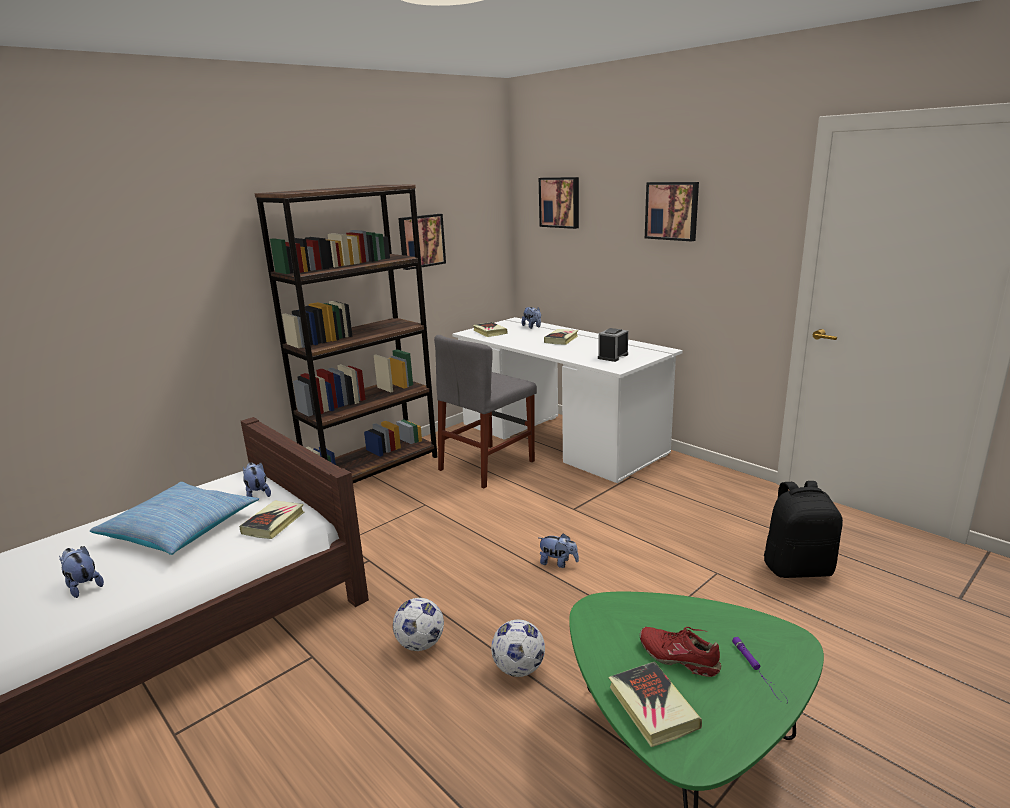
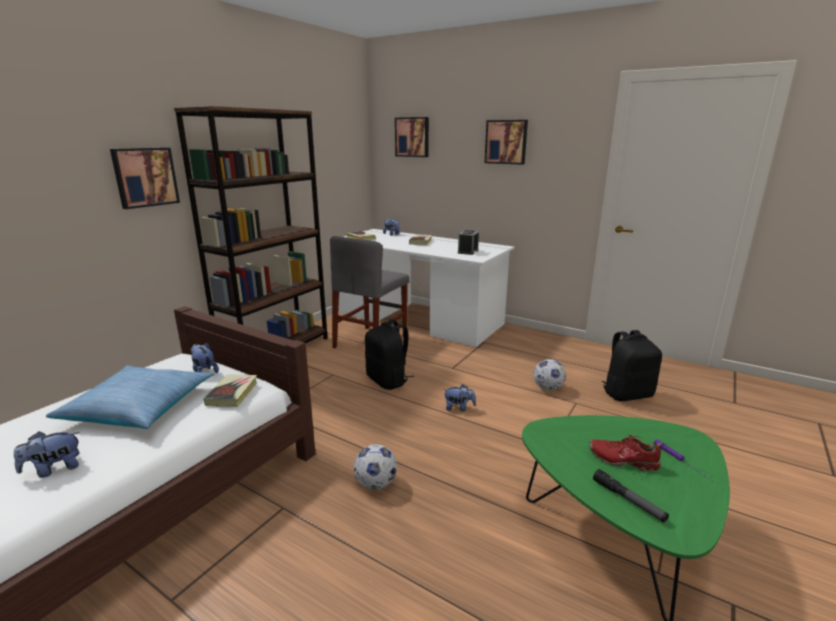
camera: 15 degrees left, 0 degrees up
plush toy [59,546,104,598] -> plush toy turned 60 degrees counterclockwise [14,431,79,478]
picture [398,214,446,270] -> picture moved to [110,148,180,209]
football [491,620,545,677] -> football moved to [533,359,566,391]
book [608,662,702,747] -> flashlight [593,469,669,523]
none -> black backpack [365,319,414,390]

